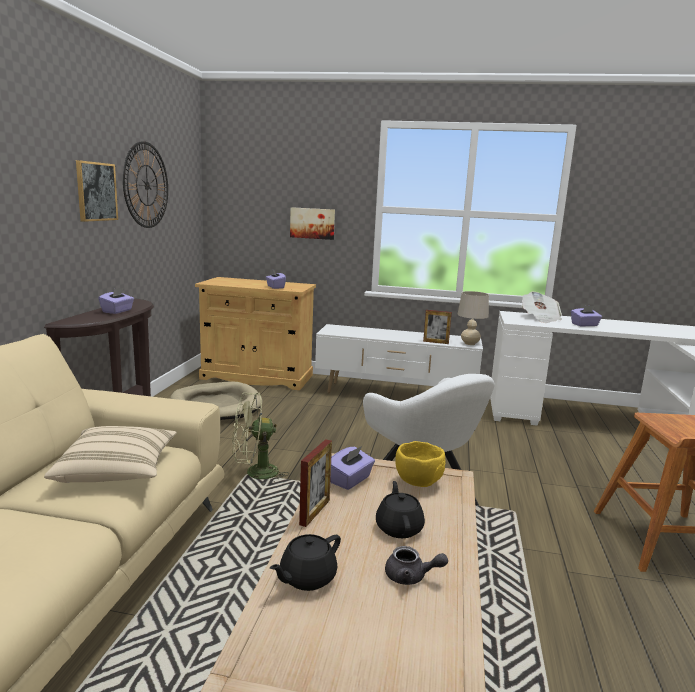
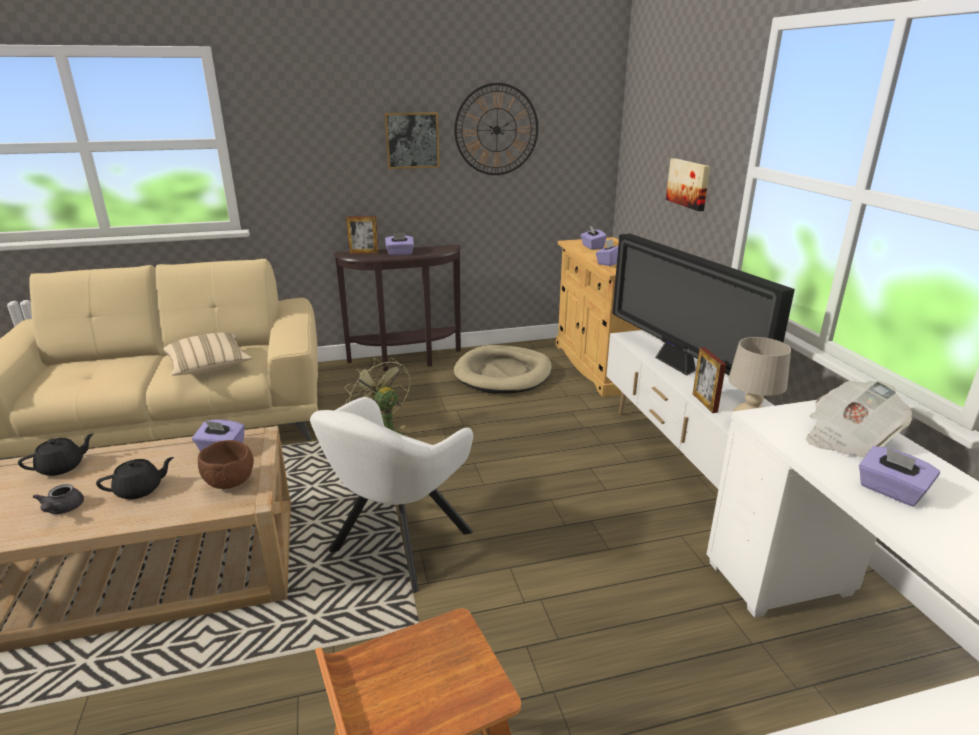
camera: 65 degrees right, 10 degrees up
black teapot [270,534,341,591] -> black teapot turned 120 degrees clockwise [18,433,94,476]
picture frame [299,439,332,527] -> picture frame moved to [346,216,379,254]
yellow bowl [395,441,445,487] -> brown bowl [198,440,254,489]
none -> purple tissue box [581,225,607,250]
none -> television [612,233,795,376]

